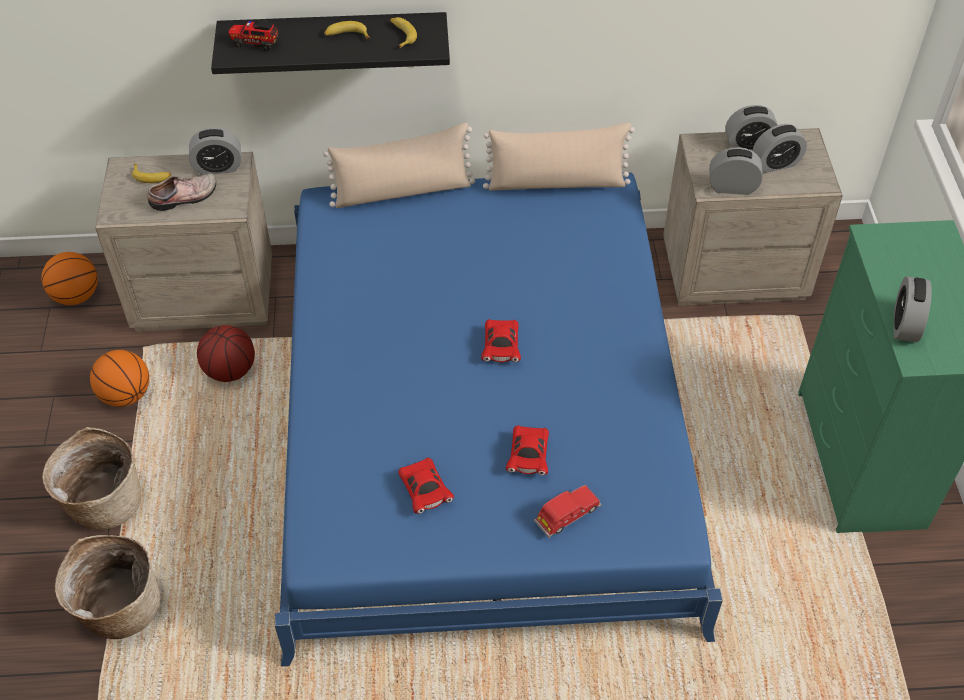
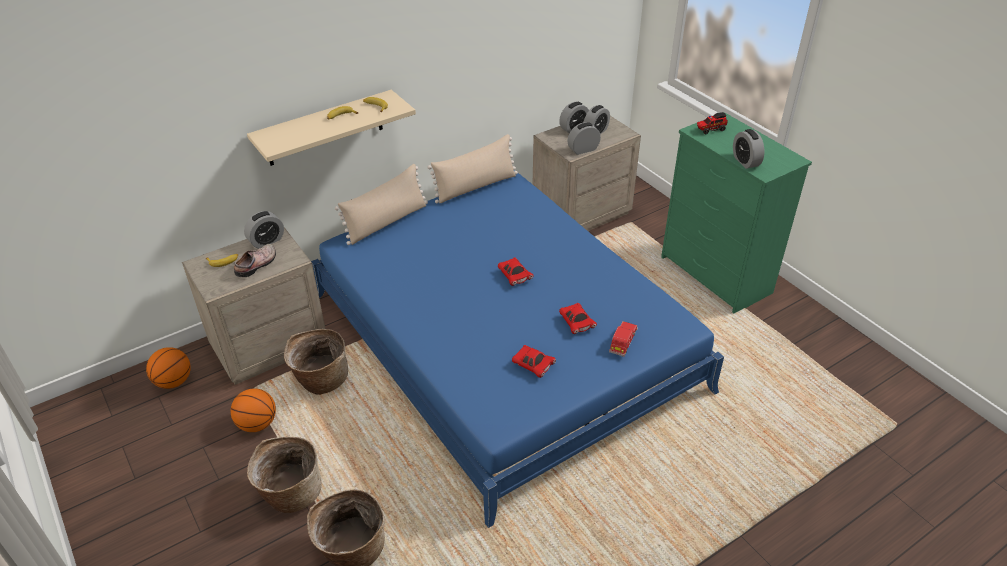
camera: 30 degrees left, 10 degrees down
basketball [197,325,255,382] -> basket [284,329,348,395]
black shelf [211,12,450,74] -> beige shelf [247,90,416,166]
toy truck [229,20,279,52] -> toy truck moved to [697,112,728,134]

